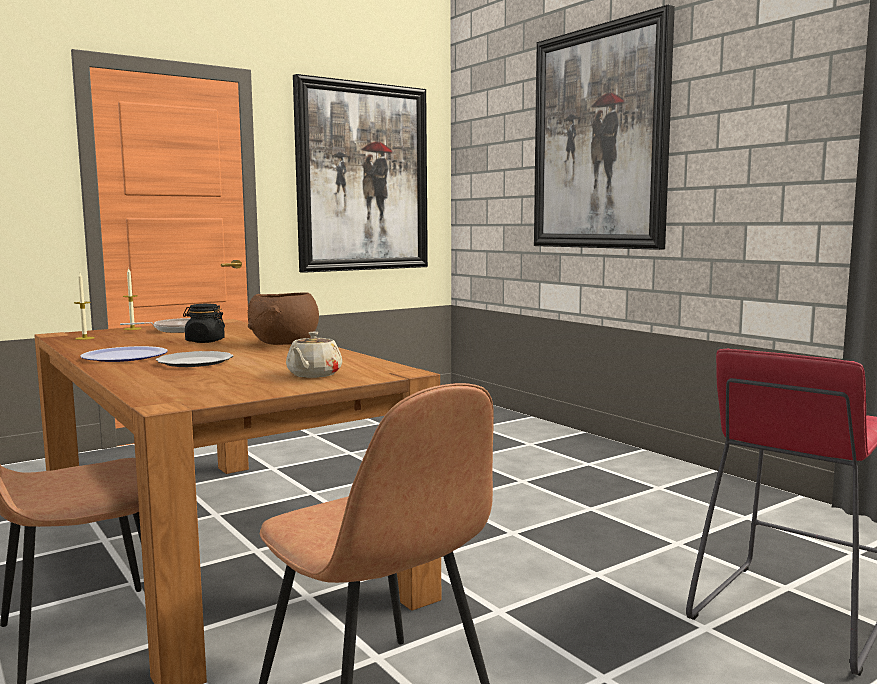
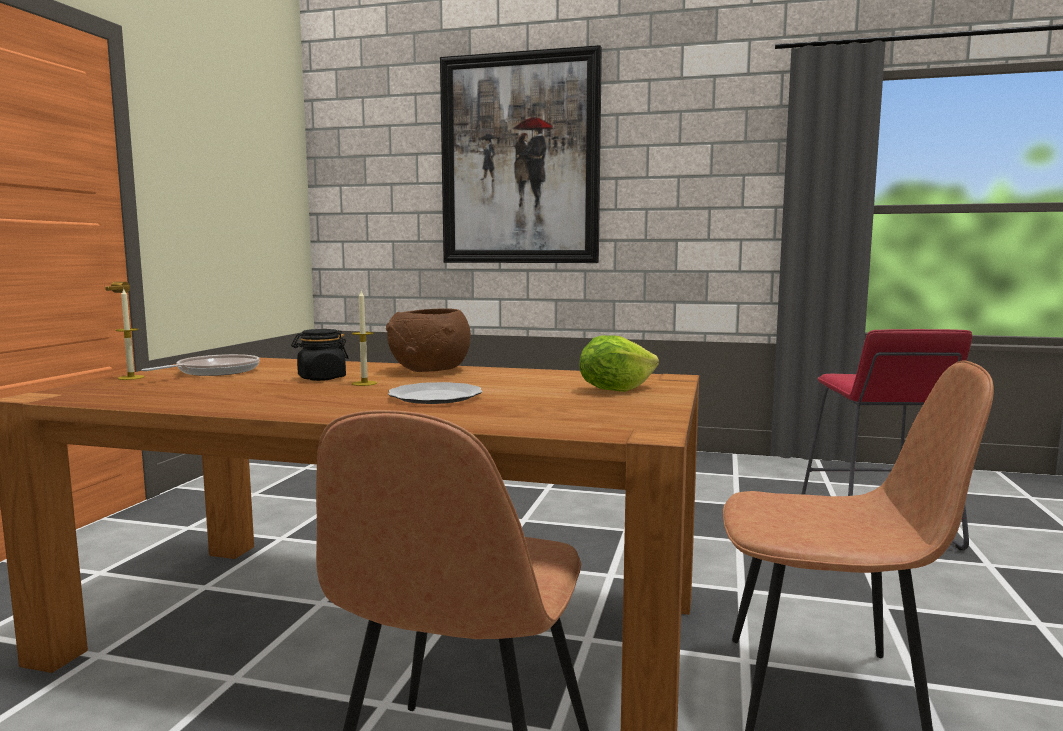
camera: 40 degrees left, 0 degrees up
candle [74,273,95,340] -> candle moved to [352,291,377,386]
plate [80,346,168,362] -> none
beige teapot [286,332,342,378] -> lettuce [579,335,659,392]
picture [293,74,428,273] -> none

